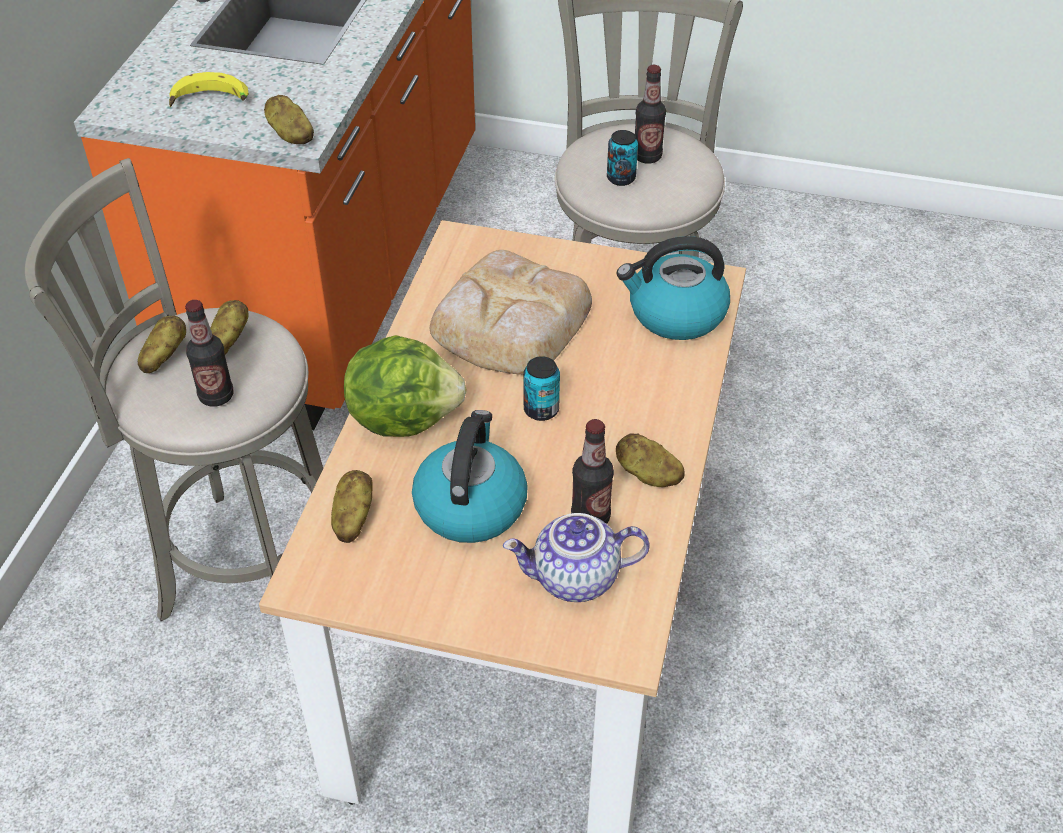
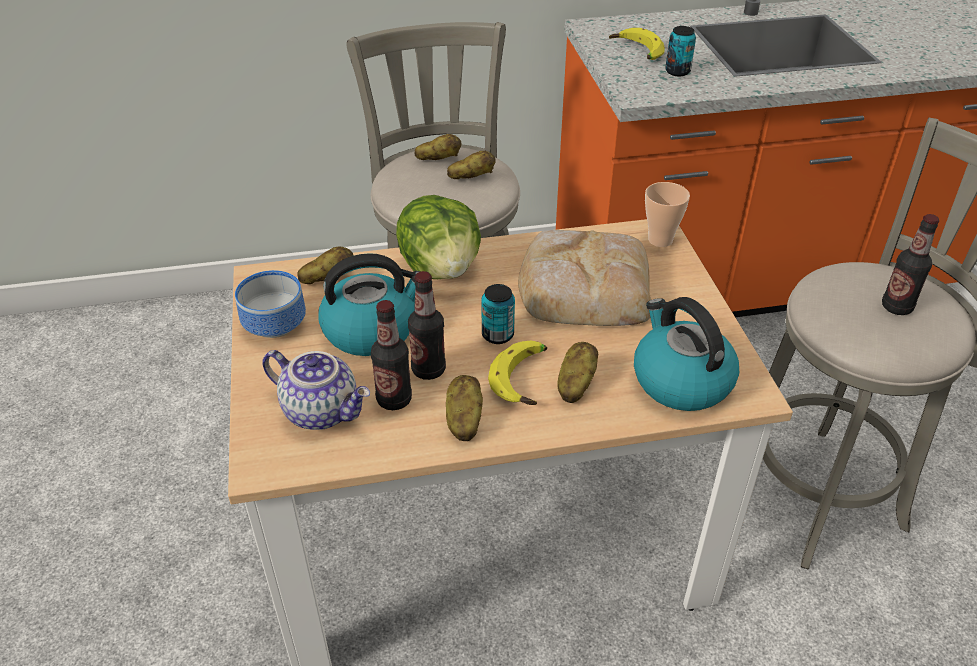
camera: 65 degrees right, 5 degrees down
bottle [185,300,233,406] -> bottle moved to [408,271,446,380]
potato [264,95,314,144] -> potato moved to [557,342,598,403]
teapot [503,513,649,602] -> teapot turned 150 degrees clockwise [262,350,370,430]
can [607,130,638,186] -> can moved to [665,26,696,76]
none -> bowl [235,270,306,338]
none -> banana [488,341,547,405]
none -> cup [645,182,690,247]

